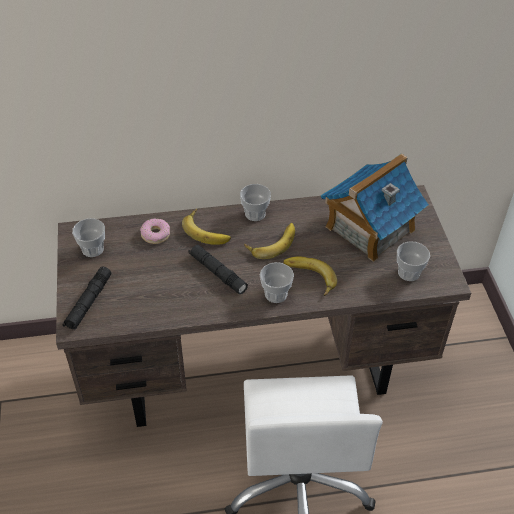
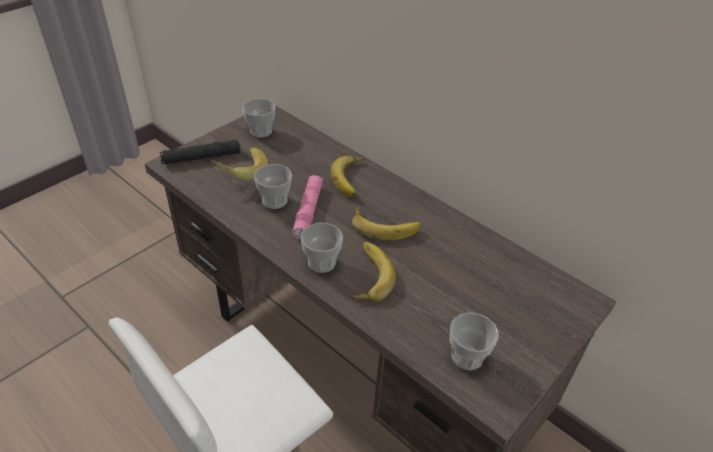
camera: 50 degrees right, 5 degrees down
donut [140,218,170,244] -> none
black flashlight [189,244,248,294] -> pink flashlight [292,175,323,239]
cup [240,184,271,221] -> cup moved to [254,164,292,209]
toy house [321,153,429,262] -> none
none -> banana [211,147,268,181]

